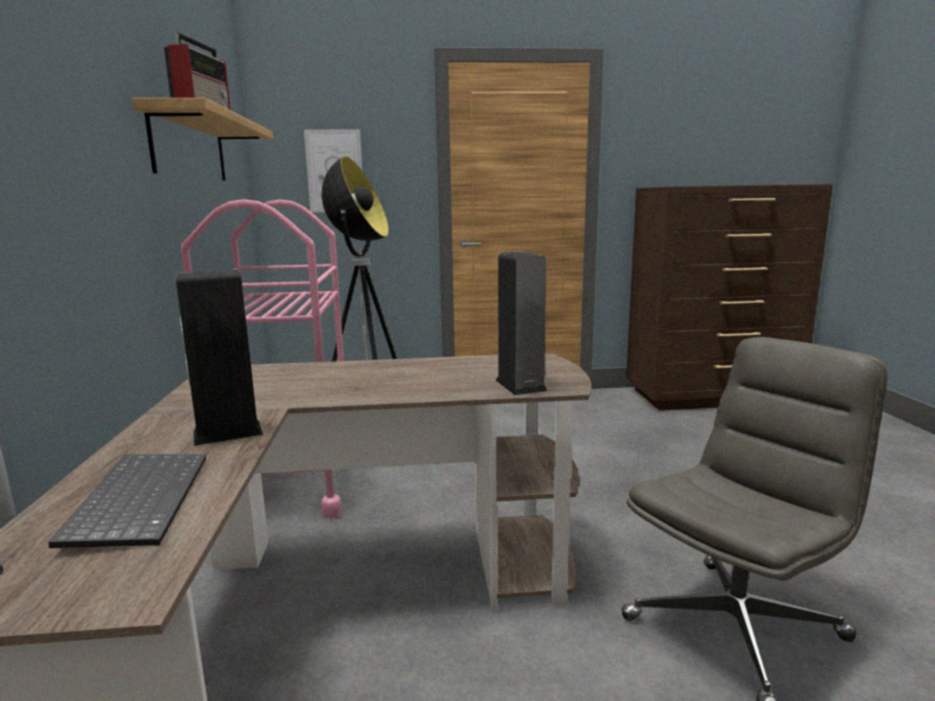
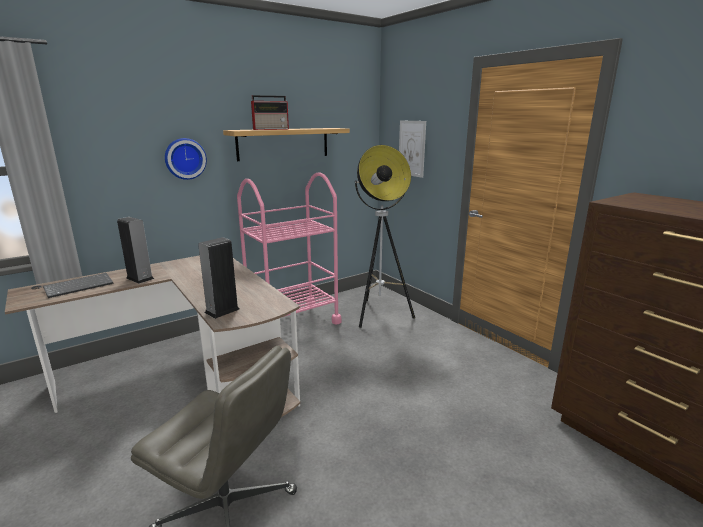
camera: 60 degrees right, 5 degrees up
none -> wall clock [165,138,207,180]

